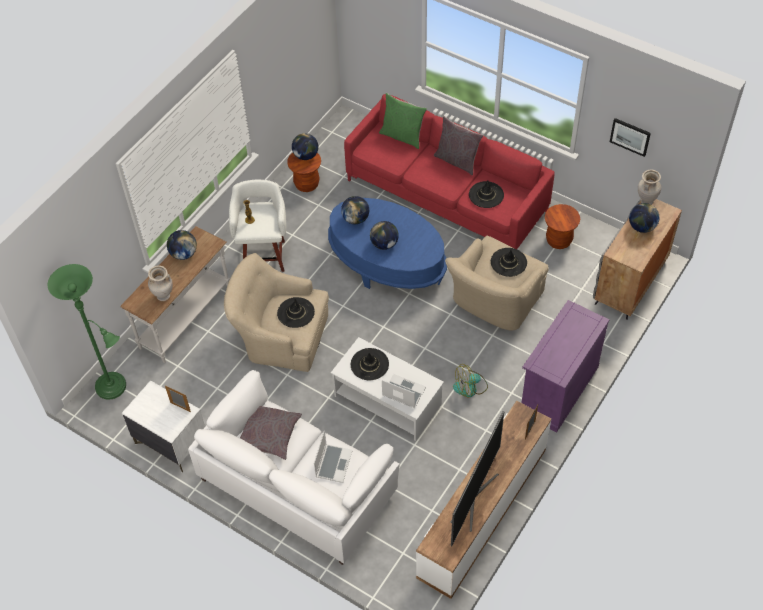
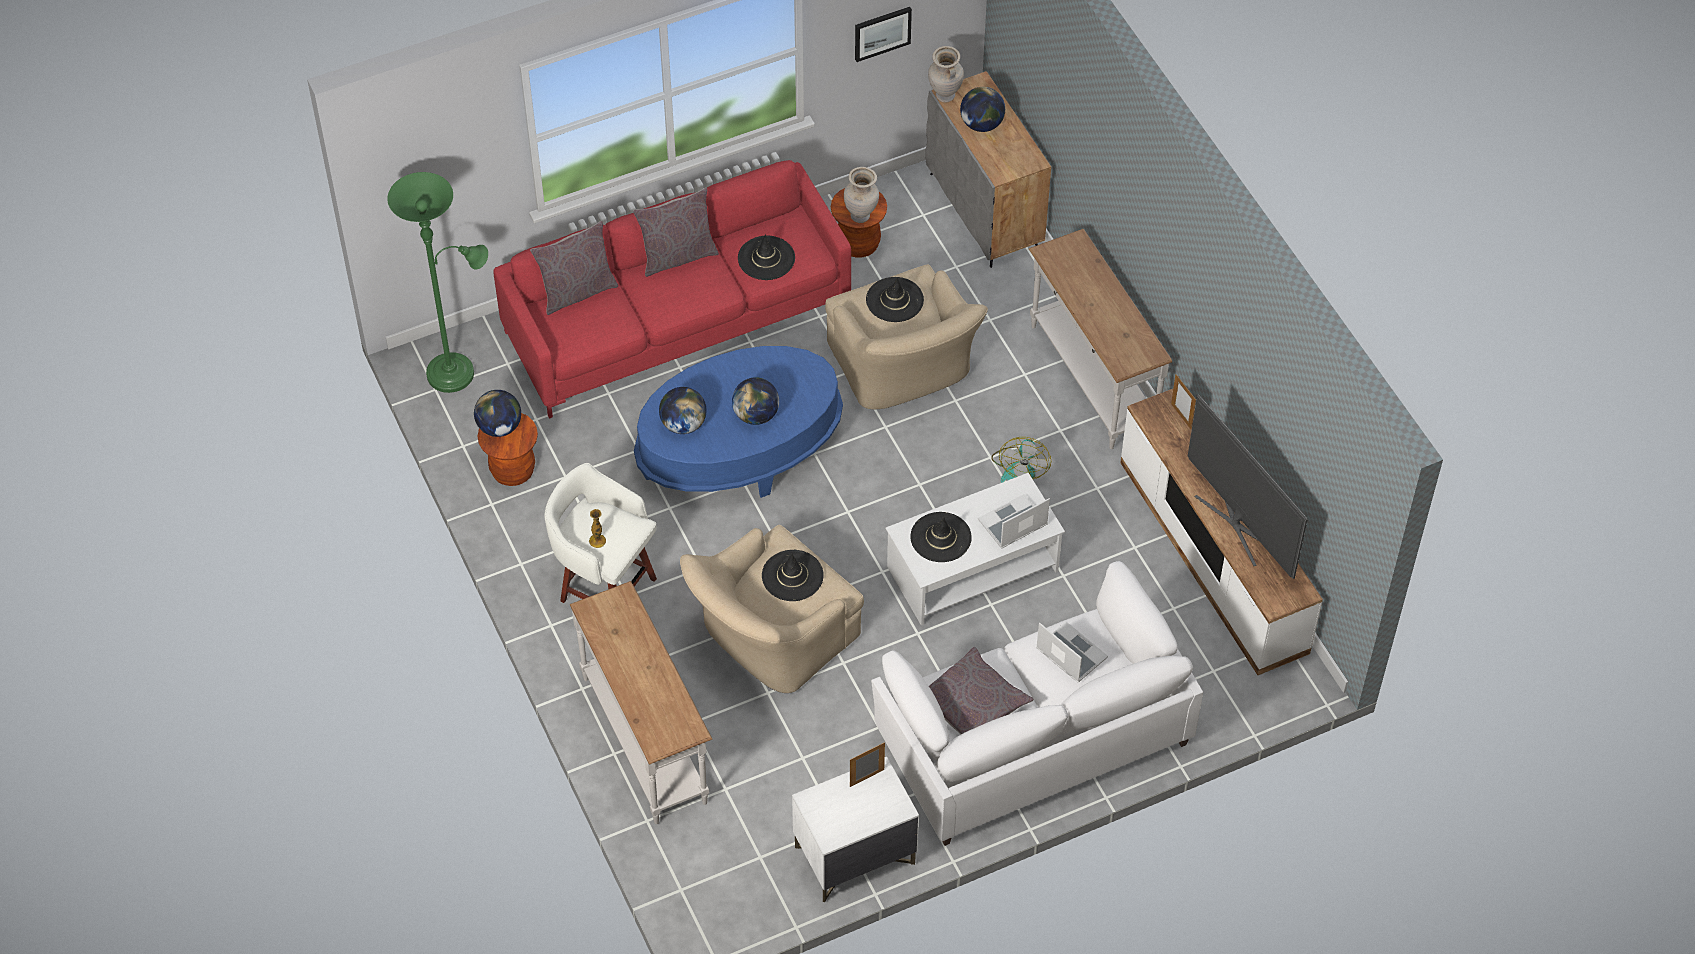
camera: 60 degrees left, 0 degrees up
green floor lamp [48,264,126,399] -> green floor lamp moved to [387,172,488,393]
beige vase [148,265,173,301] -> beige vase moved to [844,167,879,223]
globe [167,230,197,260] -> none
green pillow [379,93,427,149] -> grey pillow [530,221,618,315]
purple cabinet [522,300,609,433] -> white console table [1029,229,1172,449]

